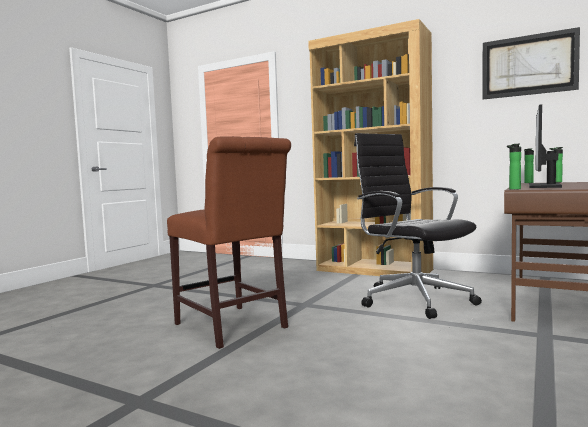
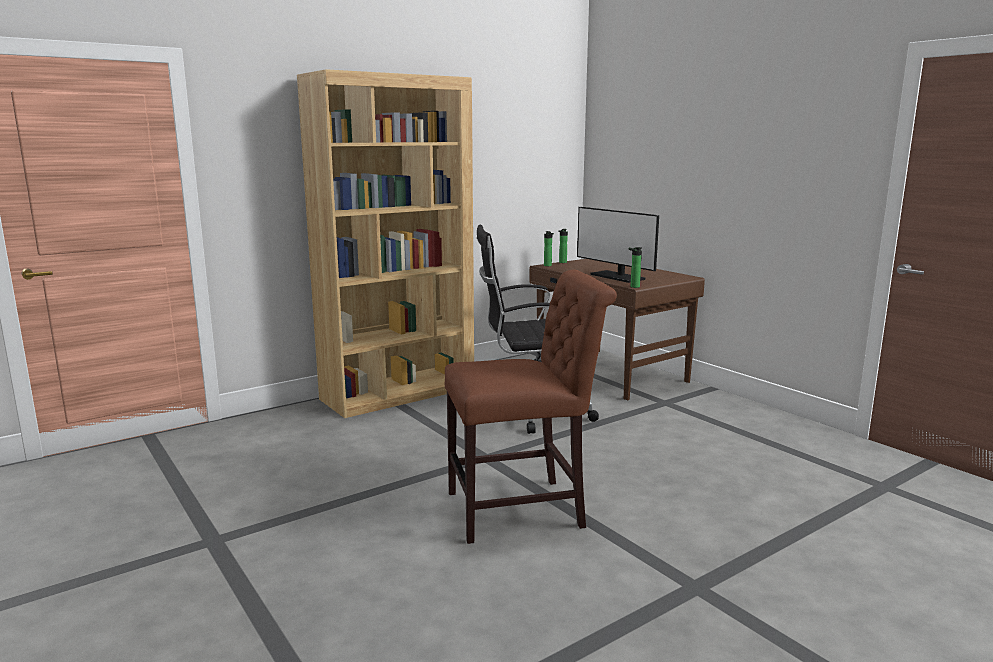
camera: 65 degrees left, 10 degrees up
picture [482,27,580,100] -> none

